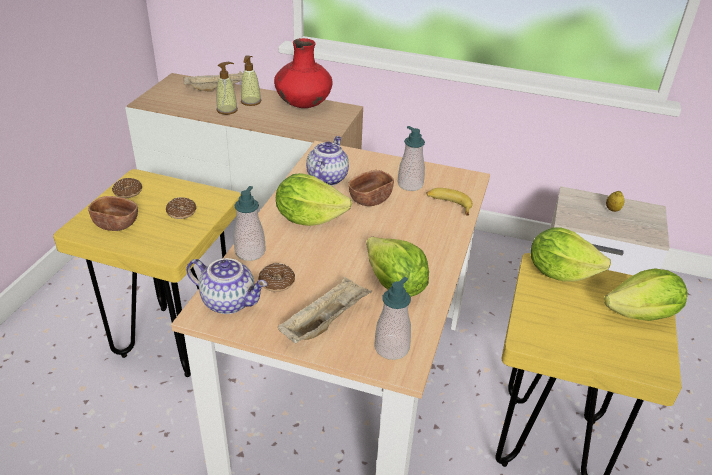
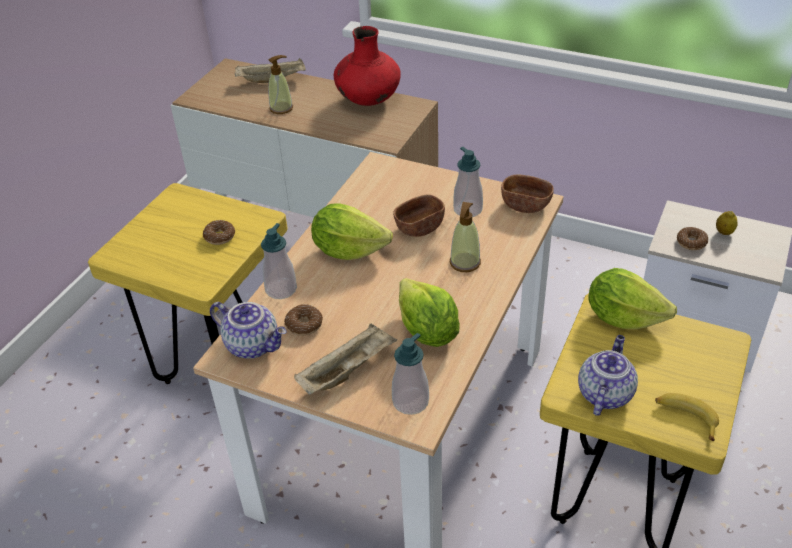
camera: 10 degrees right, 5 degrees up
brown bowl [88,196,138,231] -> brown bowl moved to [501,175,554,213]
donut [112,178,142,198] -> donut moved to [677,227,708,250]
soap dispenser [241,55,261,106] -> soap dispenser moved to [450,202,481,272]
teapot [306,136,349,186] -> teapot moved to [578,335,638,416]
banana [426,188,473,216] -> banana moved to [655,393,719,441]
lettuce [604,269,688,321] -> none

